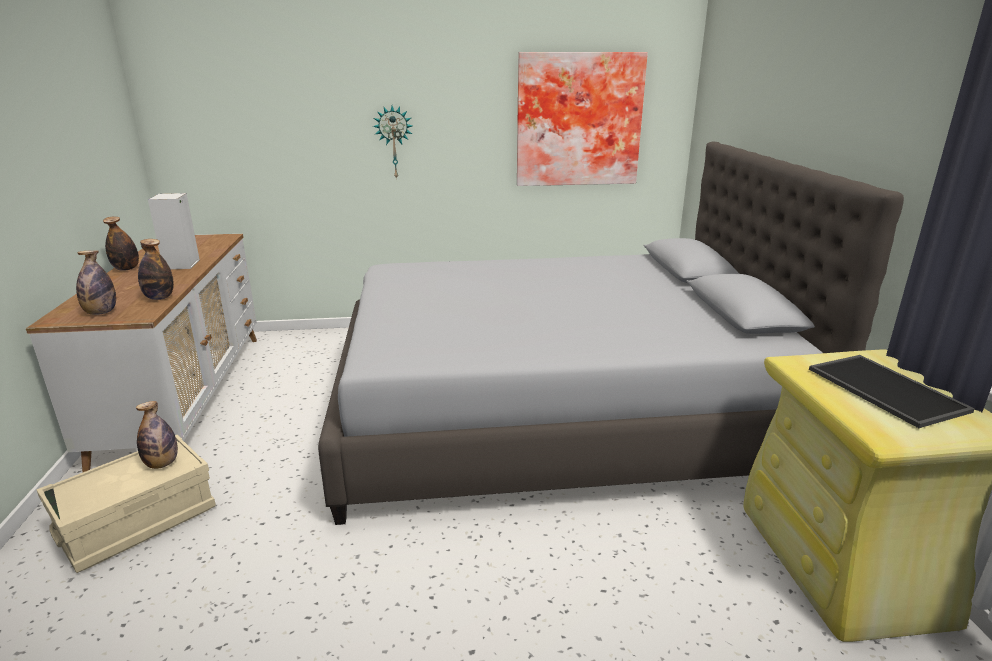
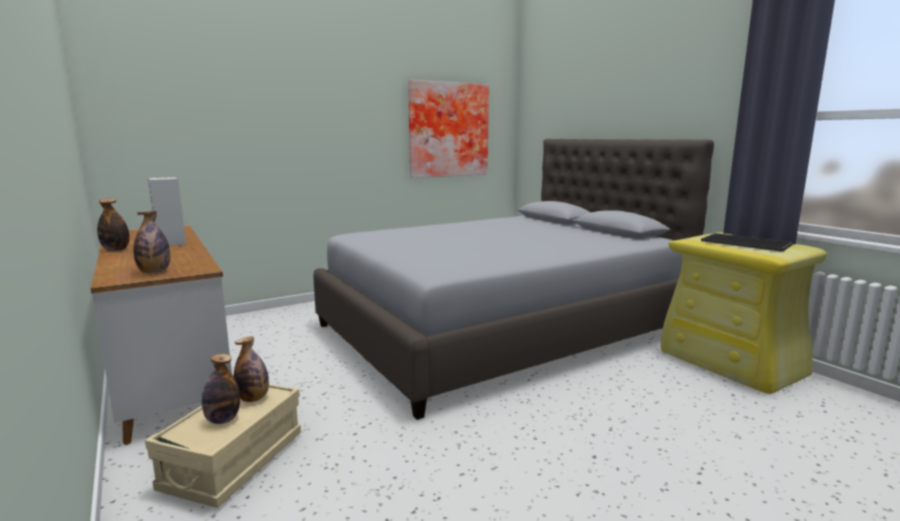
camera: 25 degrees left, 10 degrees down
bottle [138,239,174,300] -> bottle moved to [202,354,240,424]
wall clock [373,106,412,180] -> none

